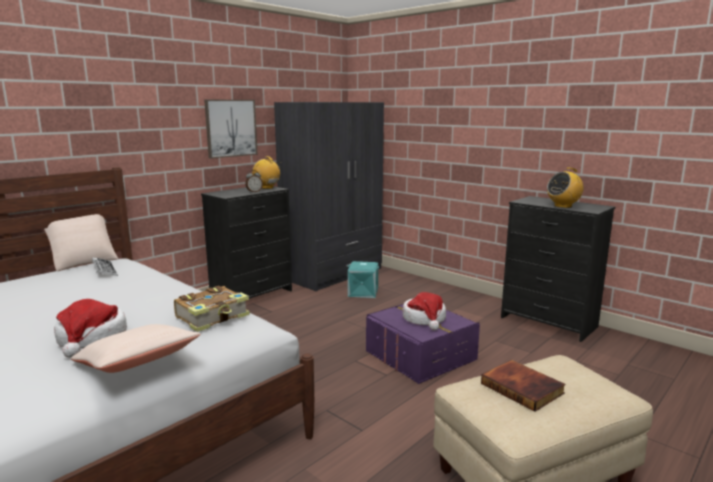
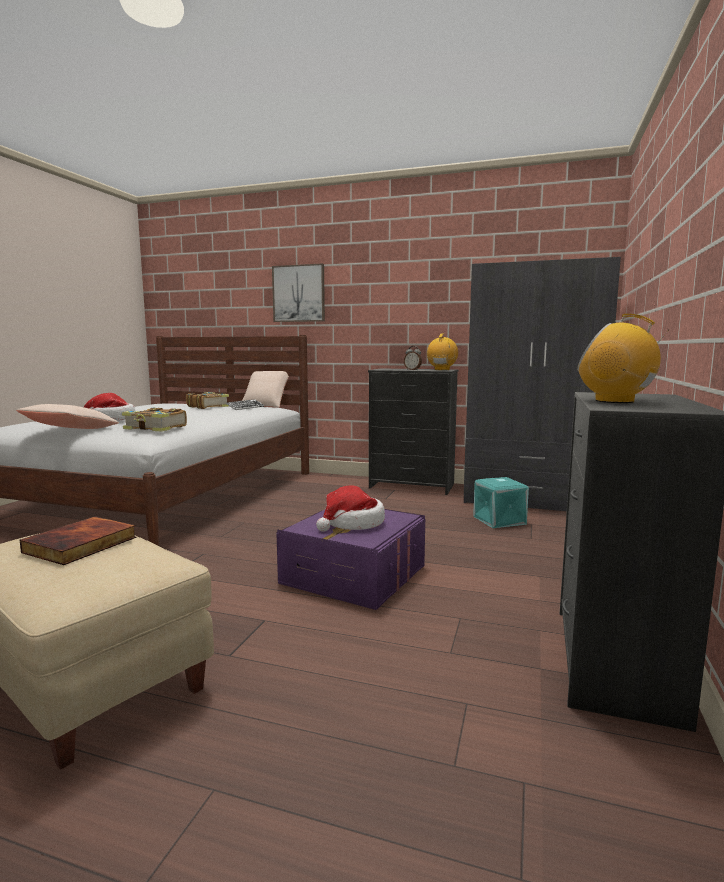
camera: 65 degrees right, 5 degrees down
picture [204,99,258,159] -> picture moved to [272,263,325,322]
none -> book [186,392,229,409]

